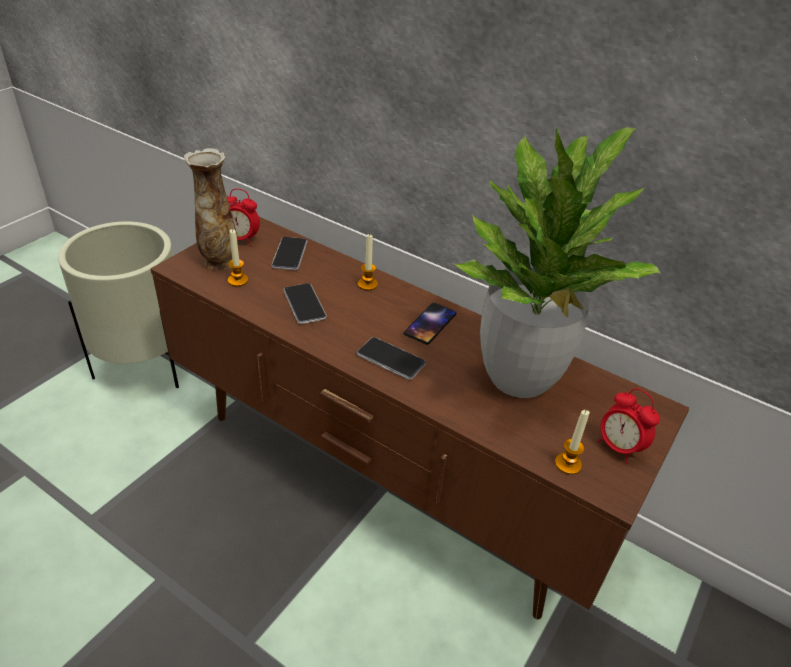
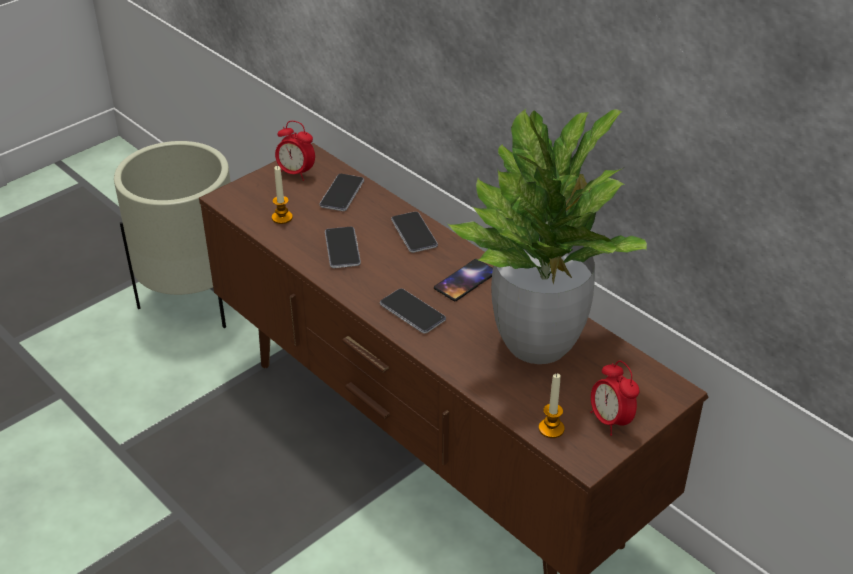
camera: 15 degrees right, 0 degrees up
vase [184,148,238,270] -> none
candle [358,234,378,290] -> phone [391,211,438,253]

